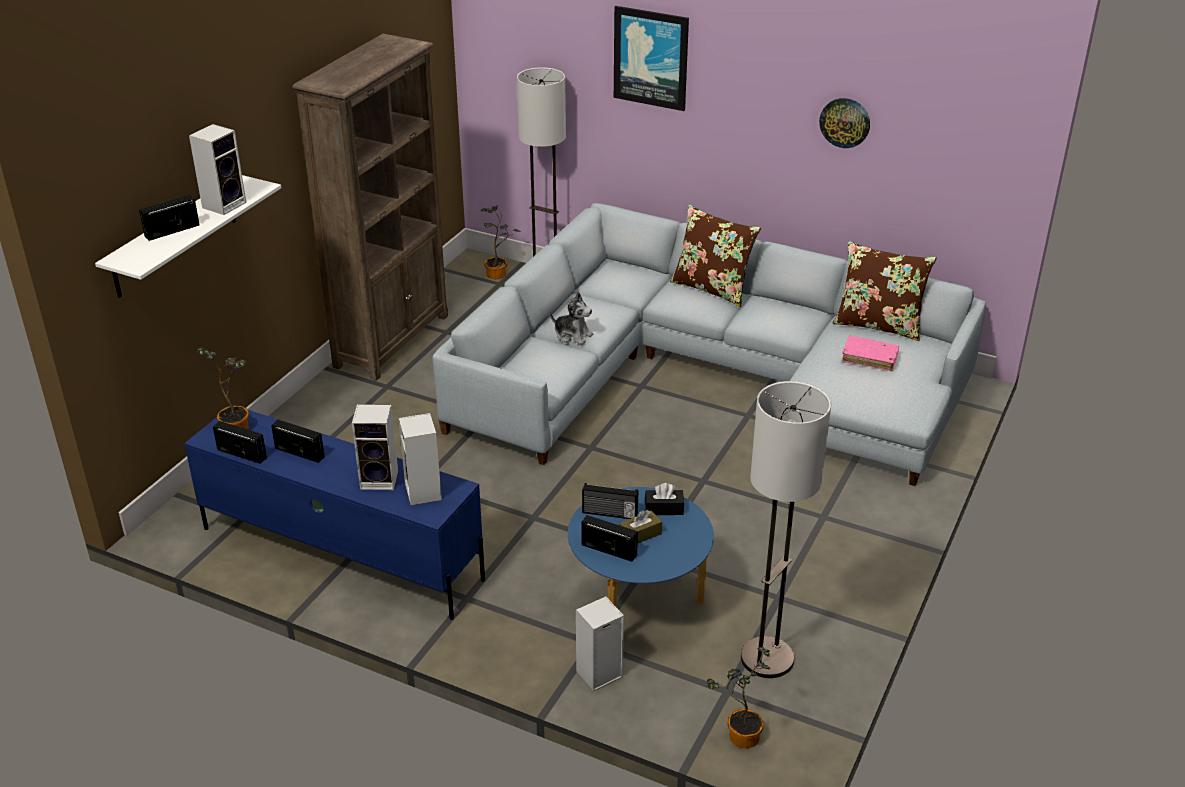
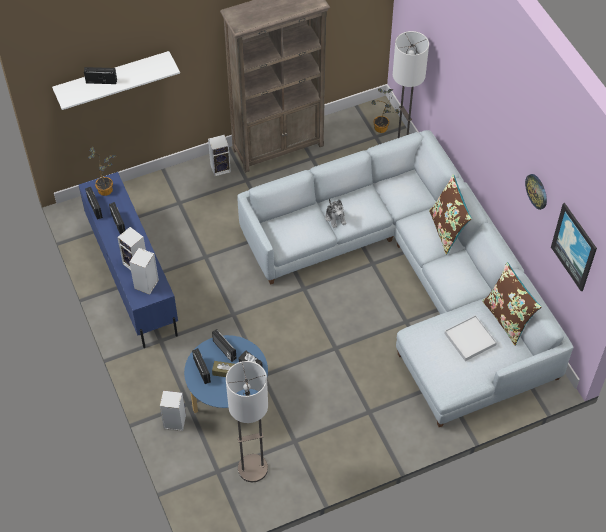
camera: 40 degrees right, 20 degrees up
speaker [189,124,246,215] -> speaker moved to [208,135,231,176]
picture [614,6,689,111] -> picture moved to [551,203,597,291]
potted plant [707,647,770,748] -> none
pink book [841,336,899,371] -> white tray [444,315,497,361]

